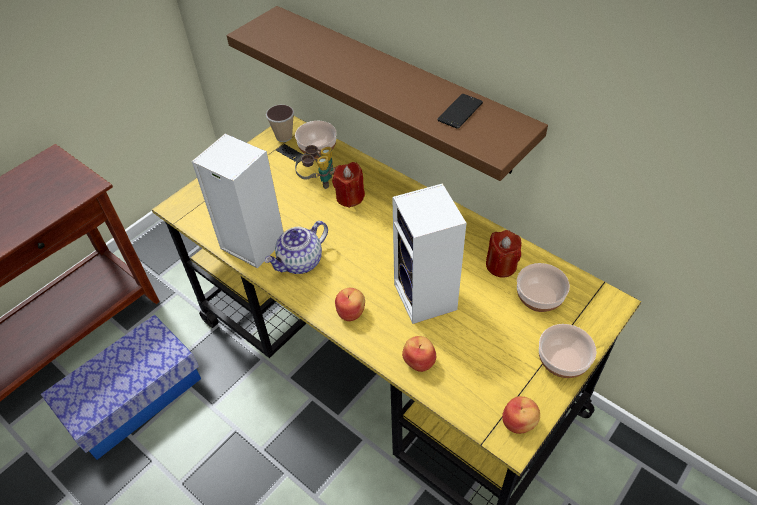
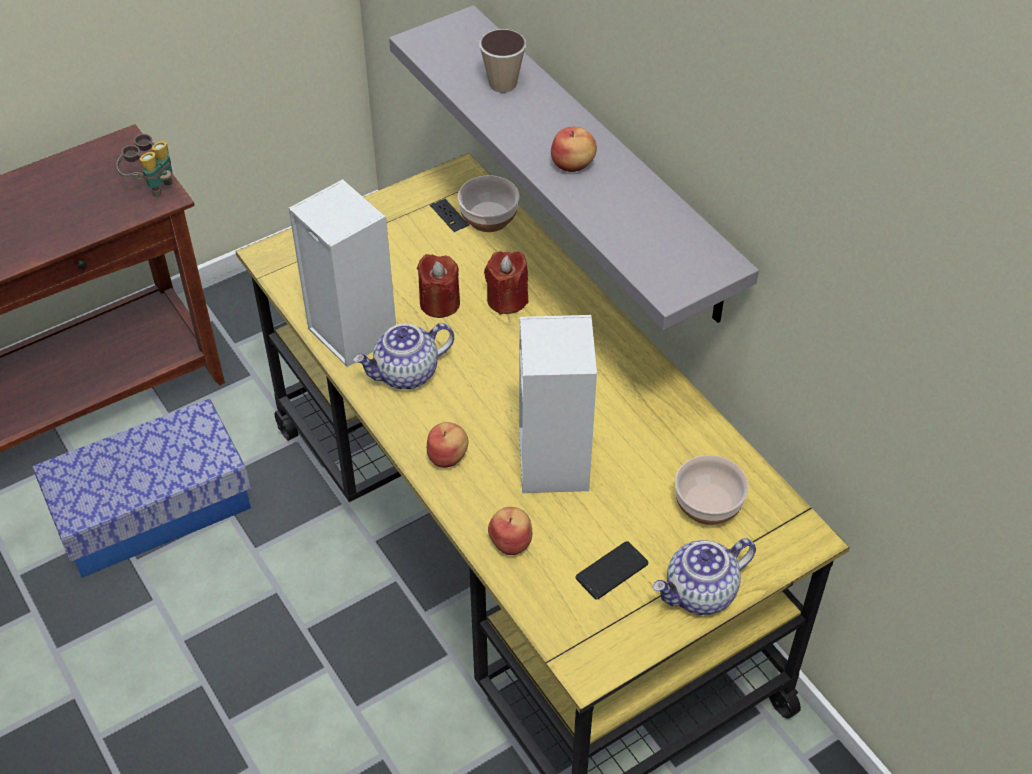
camera: 15 degrees right, 0 degrees up
brown shelf [227,6,548,181] -> grey shelf [389,5,759,330]
cup [266,105,294,142] -> cup moved to [479,29,526,93]
binoculars [295,145,335,189] -> binoculars moved to [117,134,173,198]
phone [437,94,483,129] -> phone moved to [576,541,649,599]
red candle [486,230,521,278] -> red candle moved to [417,254,460,318]
apple [502,396,540,434] -> apple moved to [551,127,597,172]
bowl [539,324,597,378] -> teapot [653,538,756,615]

